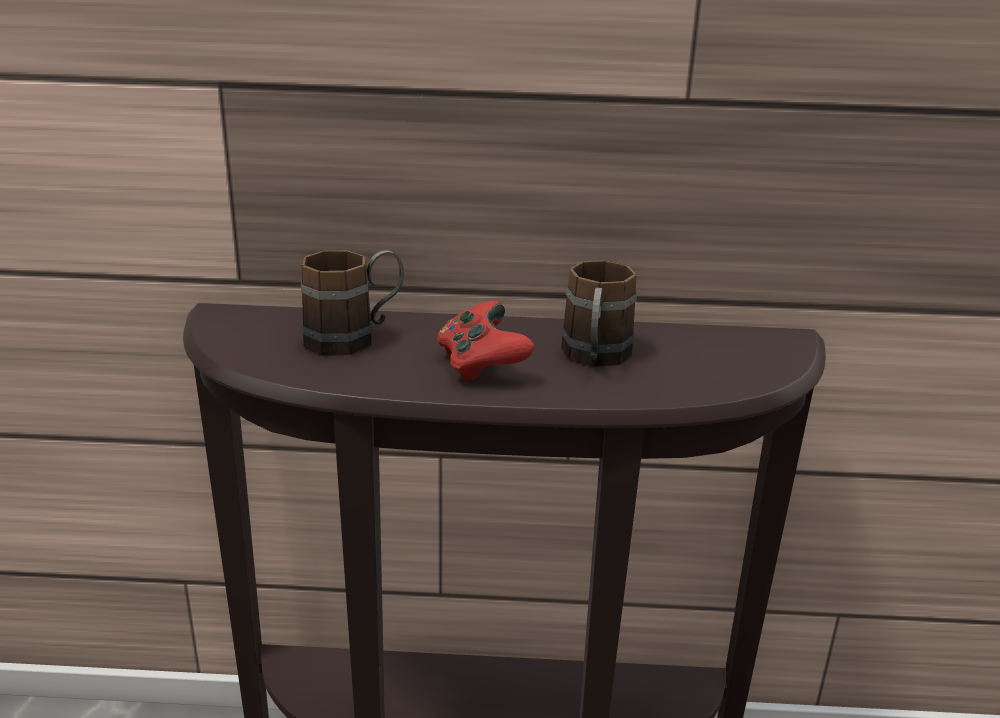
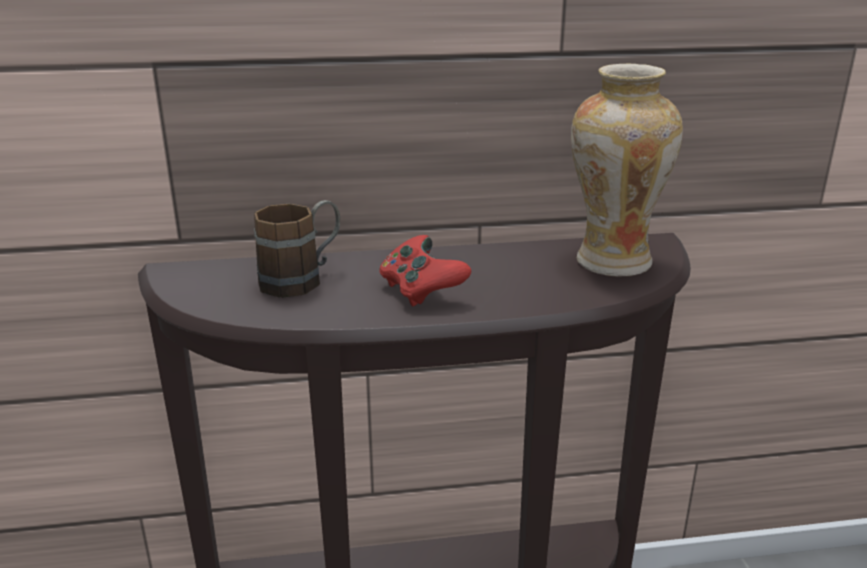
camera: 10 degrees left, 0 degrees up
brown mug [561,260,637,367] -> none
none -> vase [571,64,683,276]

